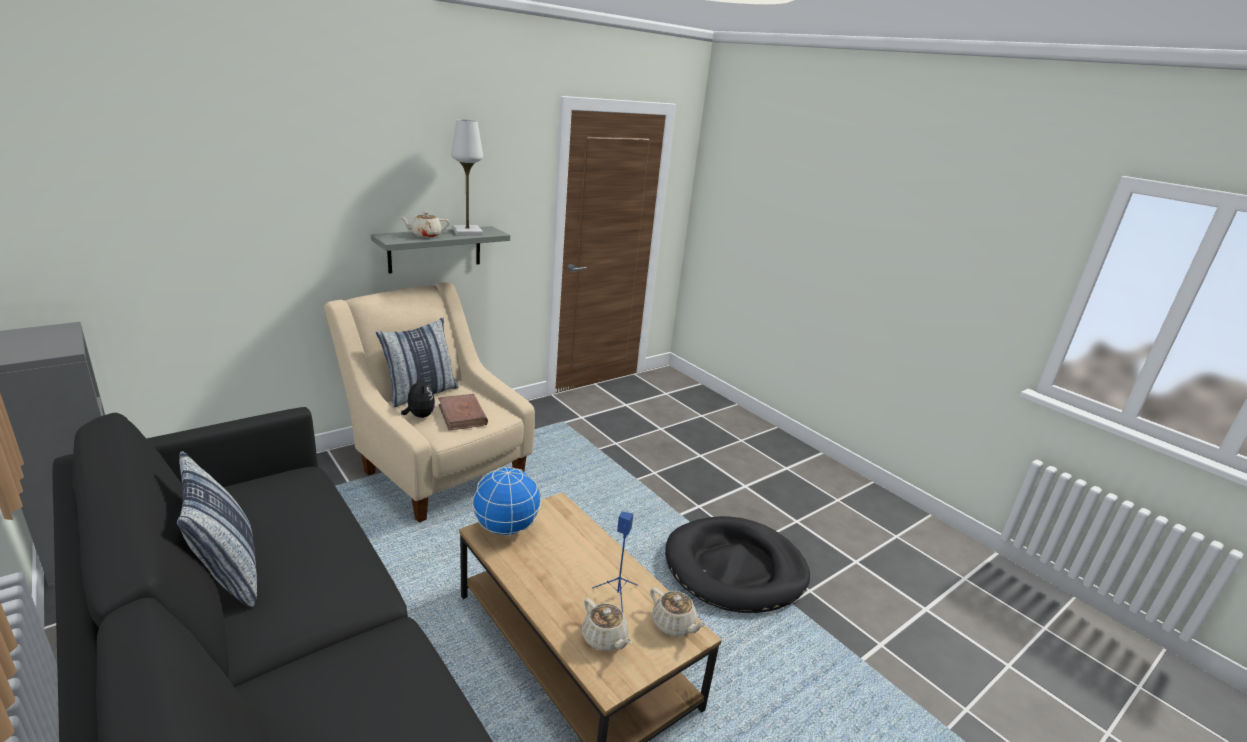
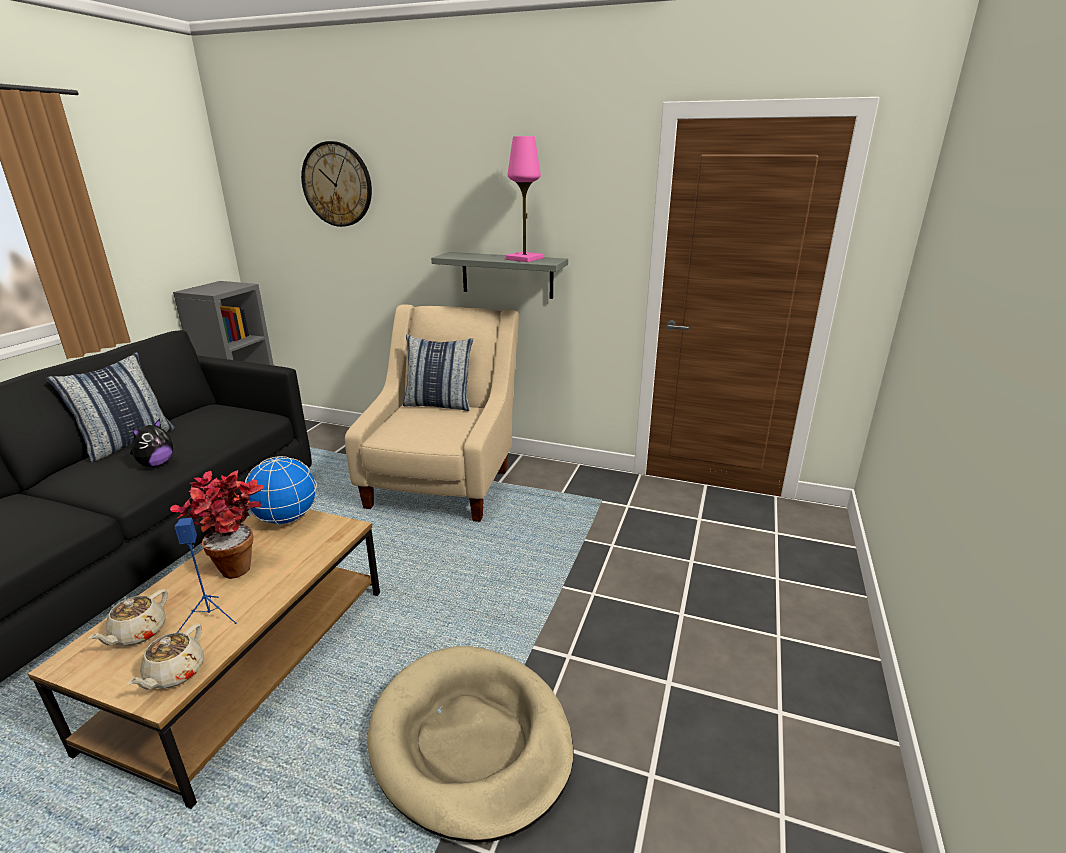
camera: 60 degrees right, 0 degrees up
beige teapot [400,212,449,238] -> none
plush toy [401,376,435,418] -> plush toy moved to [130,418,173,467]
brown book [438,394,488,430] -> none
white table lamp [451,119,483,236] -> pink table lamp [506,136,543,262]
black dog bed [665,516,810,613] -> beige dog bed [368,646,574,843]
none -> potted plant [170,470,264,579]
none -> wall clock [301,141,372,227]

